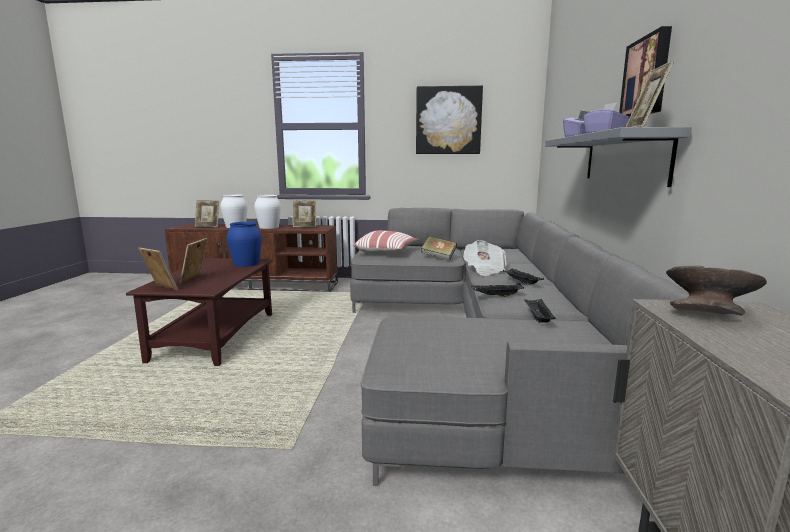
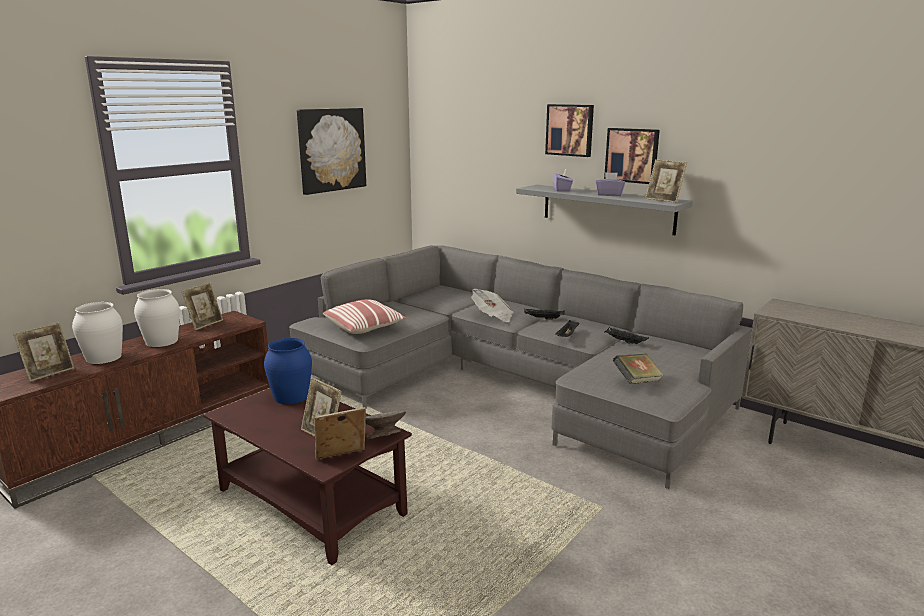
camera: 55 degrees left, 5 degrees up
book [421,236,457,260] -> book moved to [613,354,664,384]
grey bowl [666,266,767,315] -> grey bowl moved to [365,411,406,439]
none -> picture [545,104,594,157]

